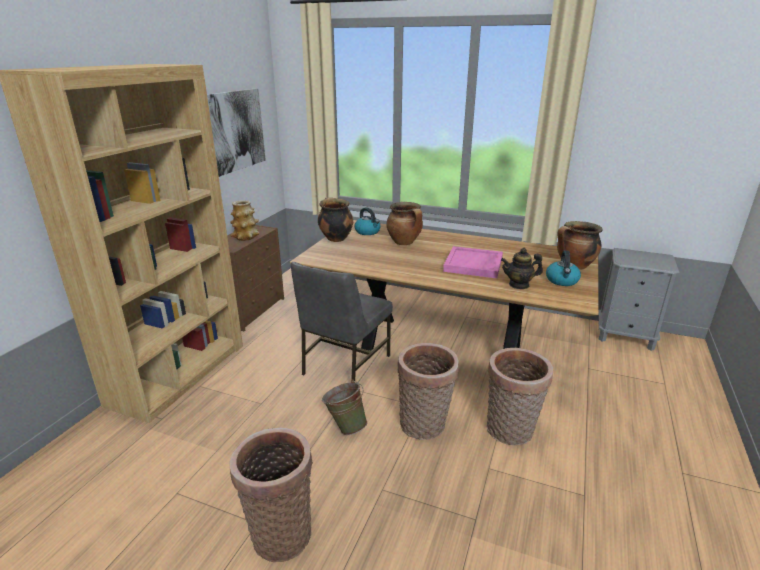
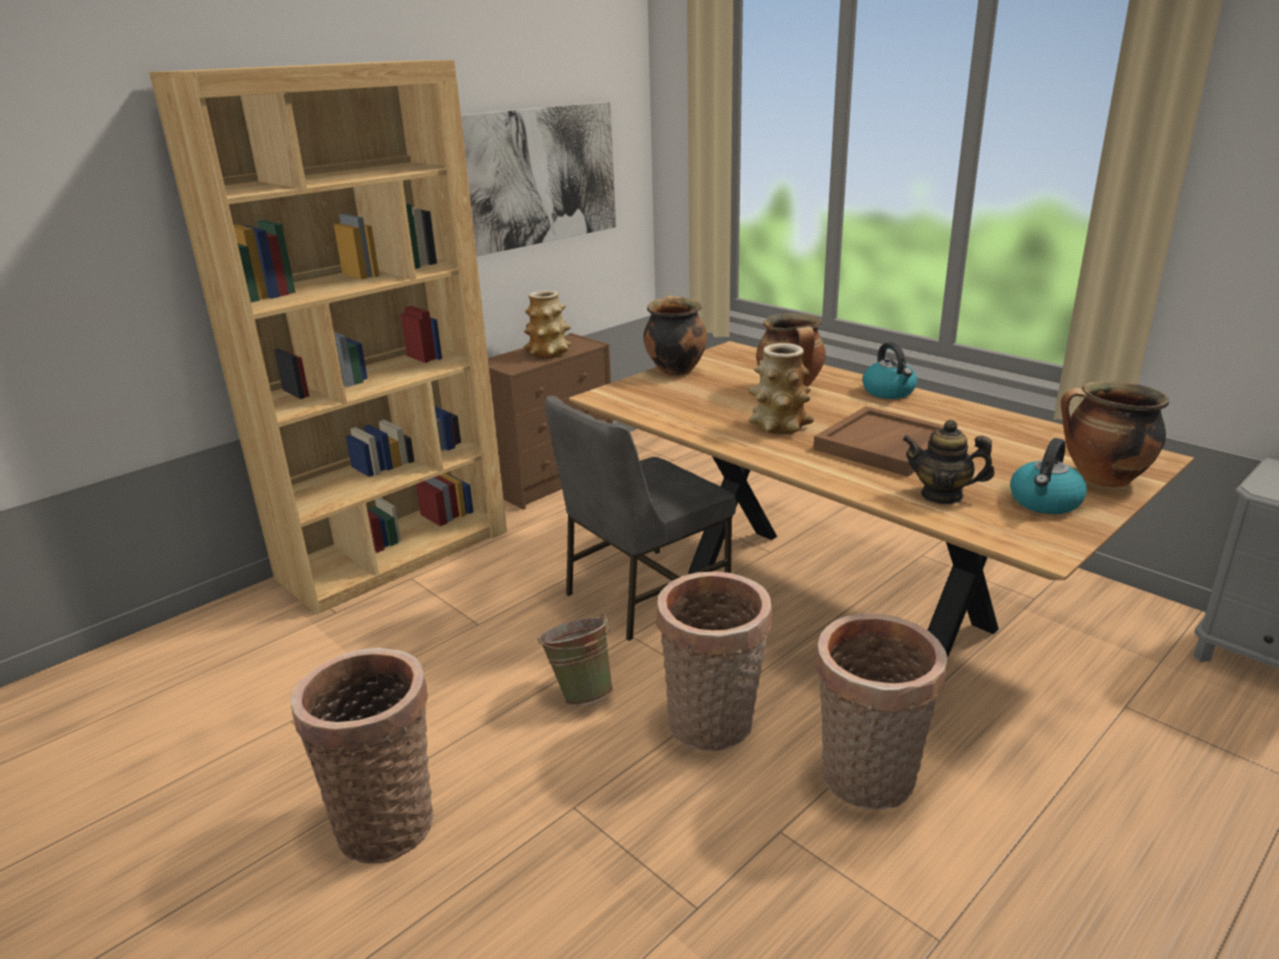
camera: 25 degrees right, 0 degrees up
kettle [355,207,381,235] -> kettle moved to [862,342,917,399]
pink tray [443,246,503,278] -> brown tray [813,406,944,477]
none -> vase [748,343,814,434]

